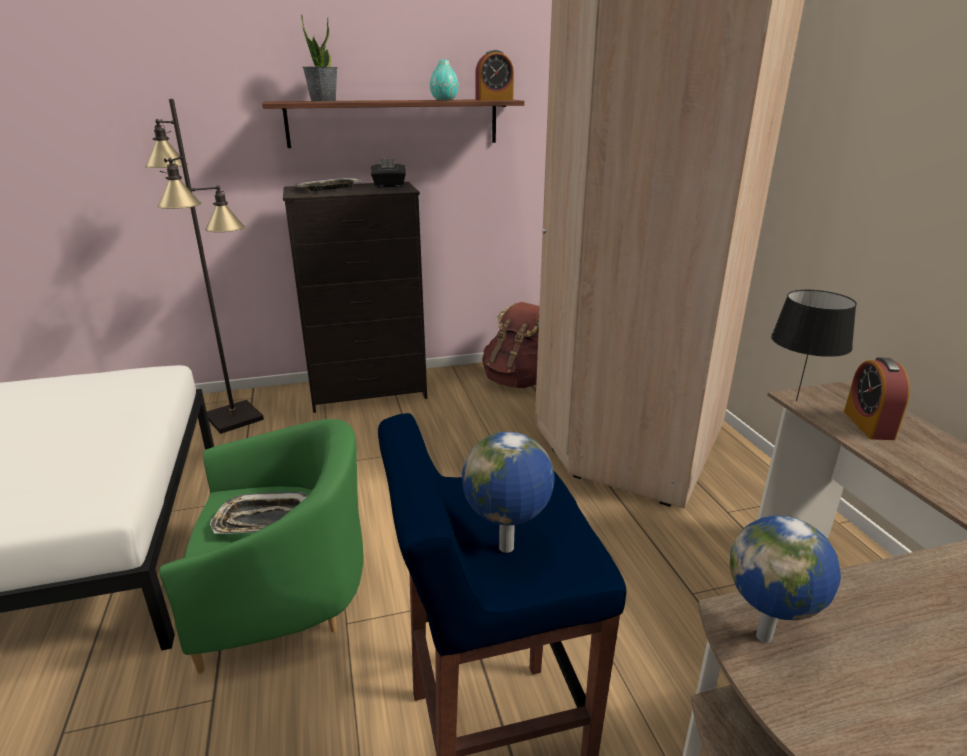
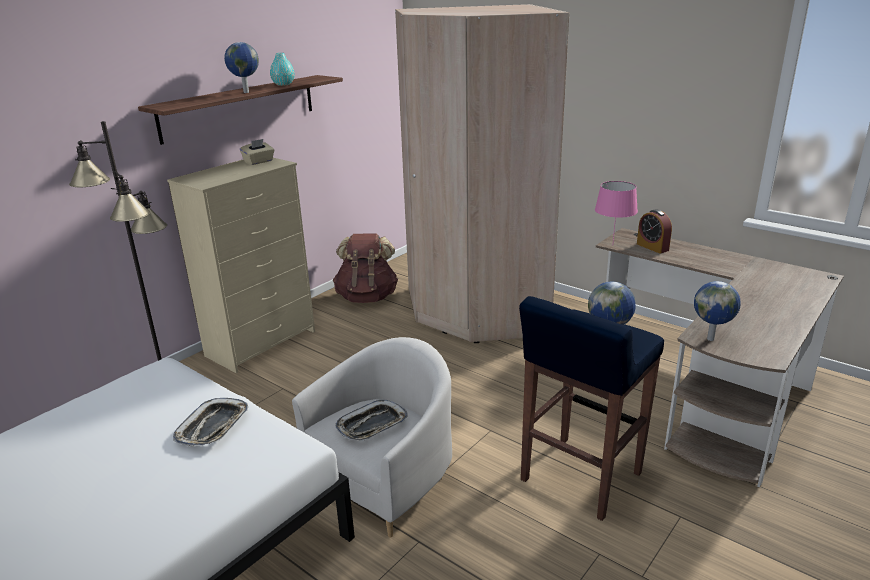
camera: 35 degrees left, 0 degrees up
green armchair [160,419,364,673] -> white armchair [292,337,452,537]
black dresser [283,182,427,413] -> beige dresser [167,158,315,373]
tray [295,178,362,191] -> tray moved to [173,398,248,447]
potted plant [301,14,338,102] -> none
black tissue box [371,159,406,187] -> beige tissue box [240,139,274,165]
alarm clock [475,50,514,100] -> none
black table lamp [771,290,857,401] -> pink table lamp [595,181,638,241]
none -> globe [224,42,259,93]

